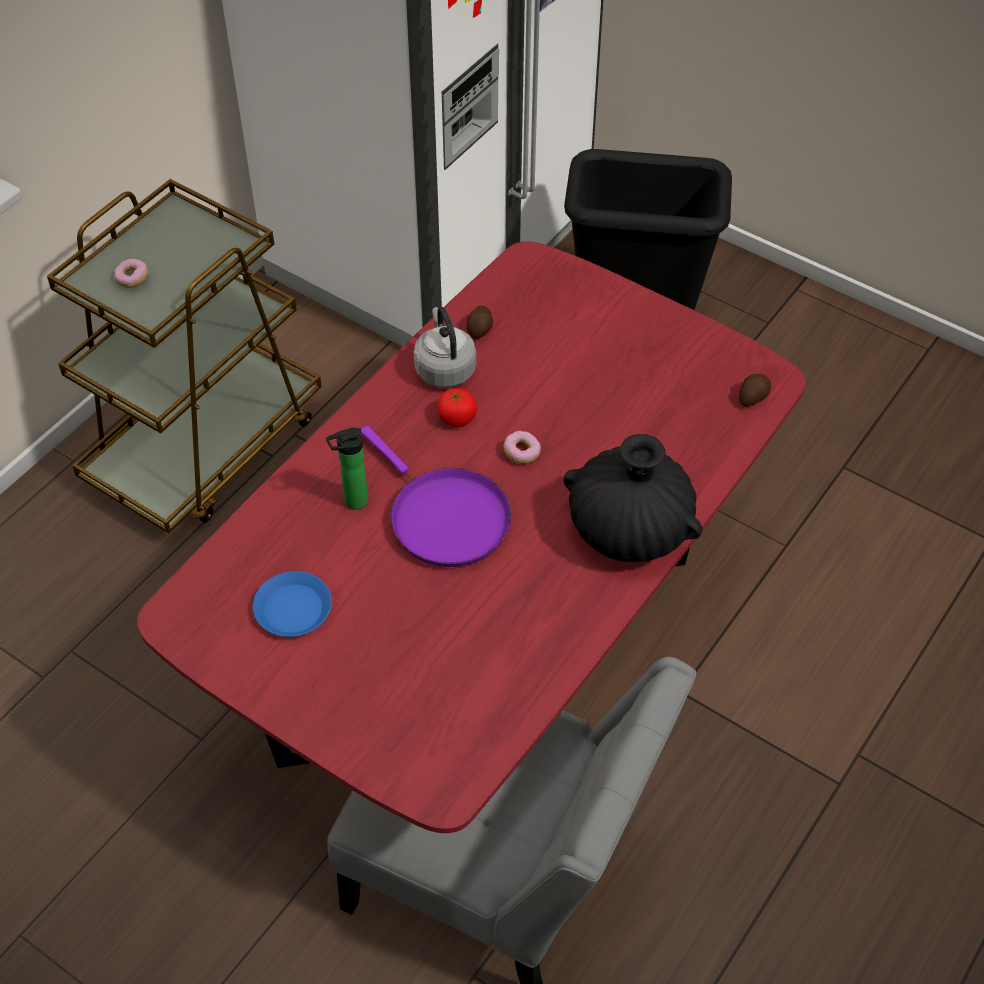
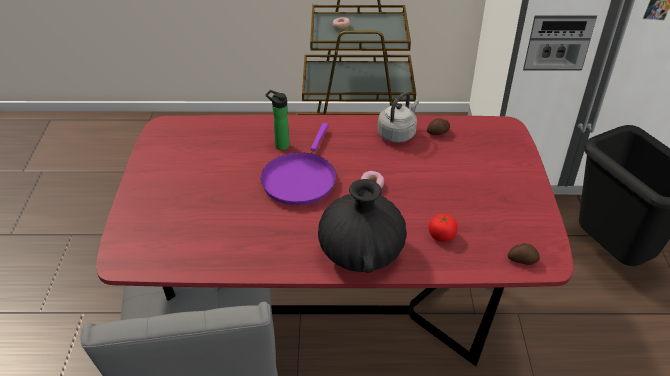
camera: 55 degrees right, 10 degrees down
blue plate [253,571,332,637] -> none
tomato [437,388,477,427] -> tomato moved to [428,214,458,242]

